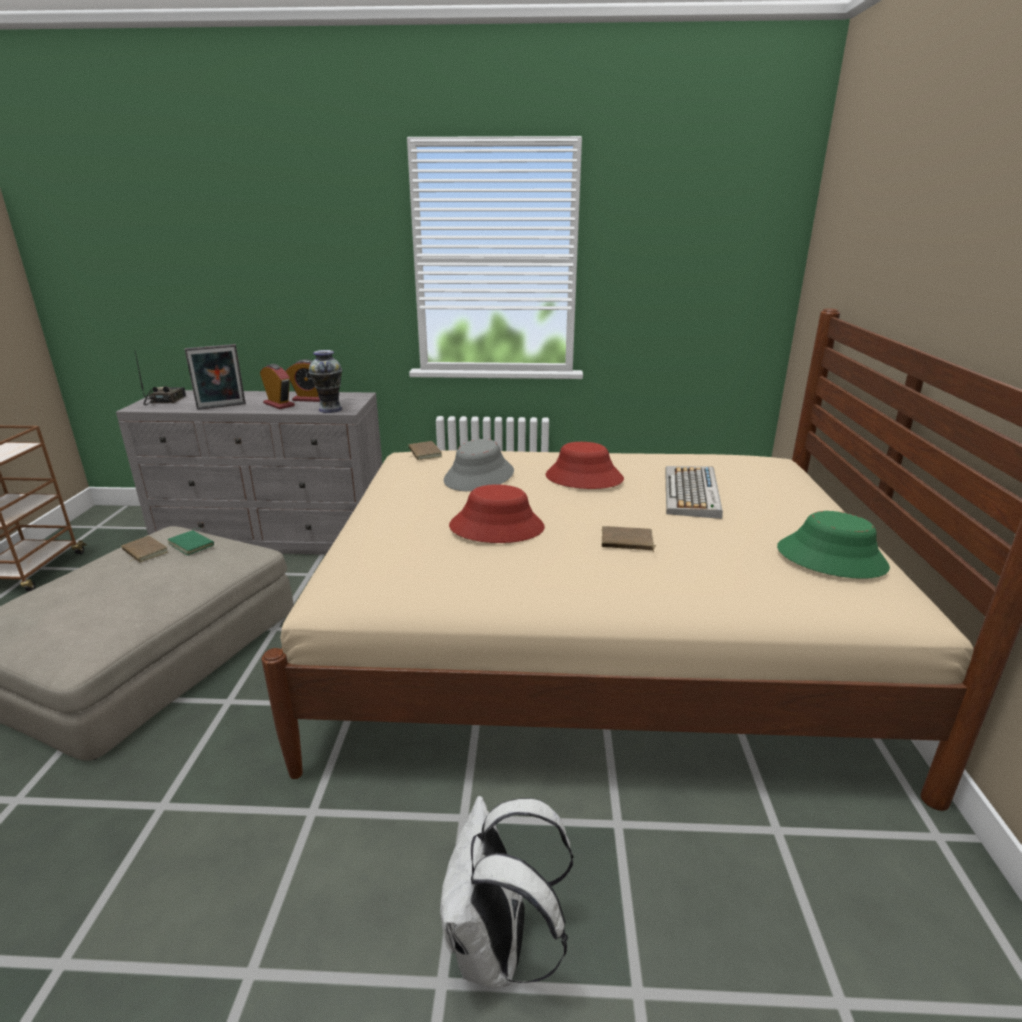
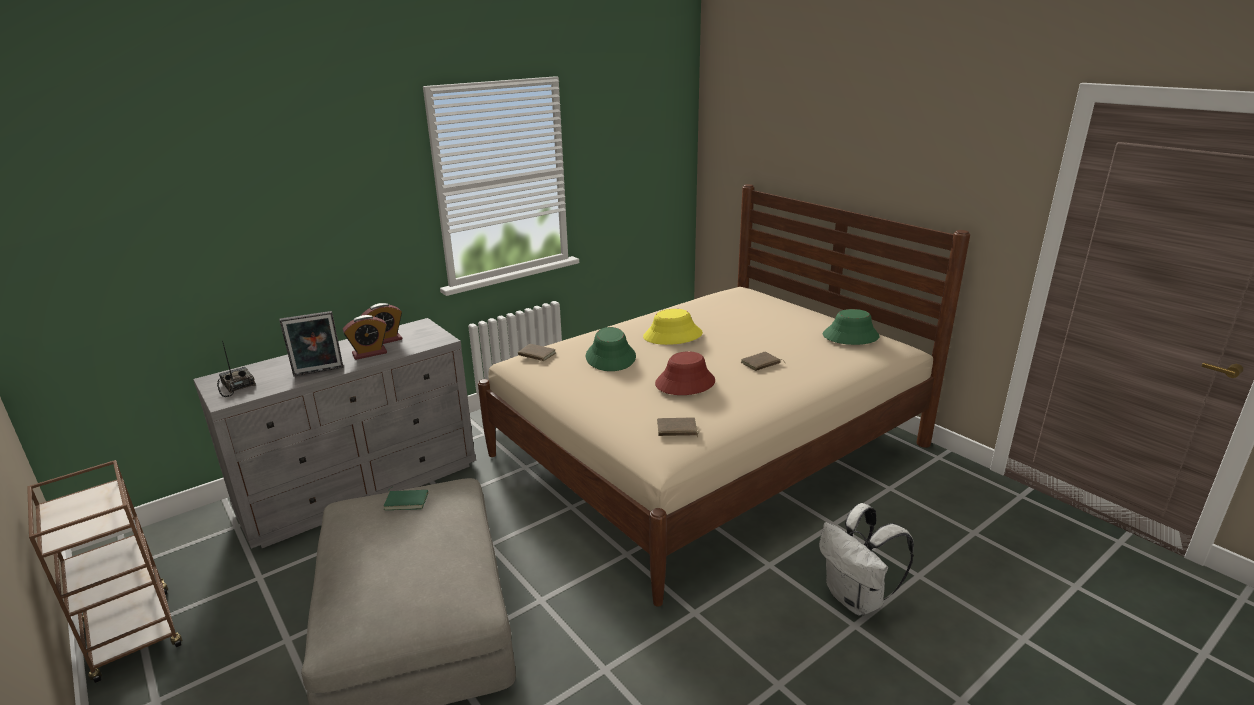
camera: 40 degrees left, 0 degrees up
brown book [121,536,168,563] -> brown book moved to [657,417,699,437]
picture frame [184,344,246,410] -> picture frame turned 45 degrees clockwise [279,311,344,377]
alarm clock [260,364,295,409] -> alarm clock turned 150 degrees clockwise [343,315,387,360]
vase [309,350,342,413] -> none
grey hat [444,439,514,491] -> green hat [586,327,636,371]
red hat [546,442,624,489] -> yellow hat [643,309,703,345]
keyboard [665,466,723,519] -> none

